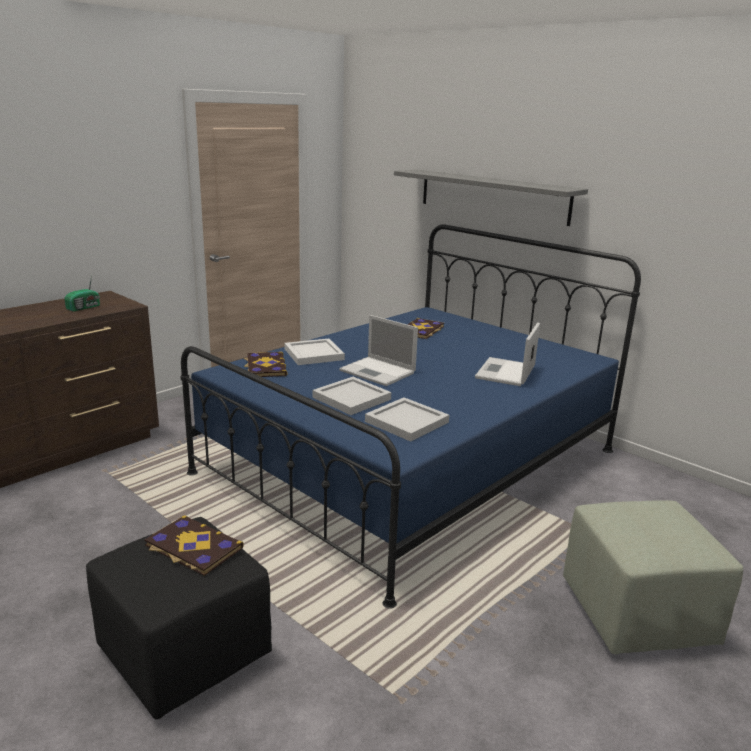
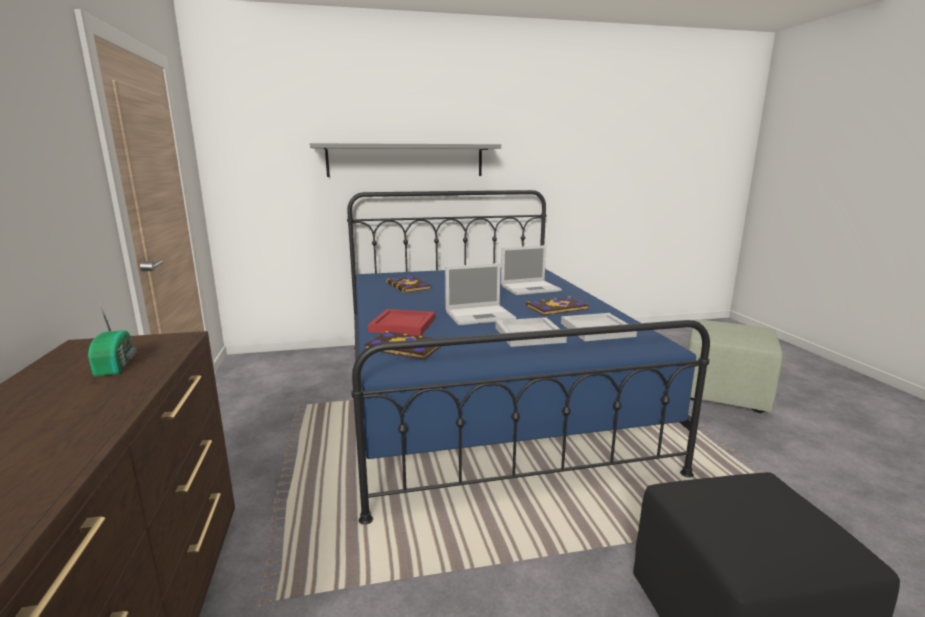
camera: 55 degrees left, 5 degrees down
book [144,515,244,576] -> book moved to [526,296,589,316]
white tray [284,339,345,365] -> red tray [368,309,435,336]
laptop [475,322,540,386] -> laptop turned 75 degrees counterclockwise [501,245,562,295]

